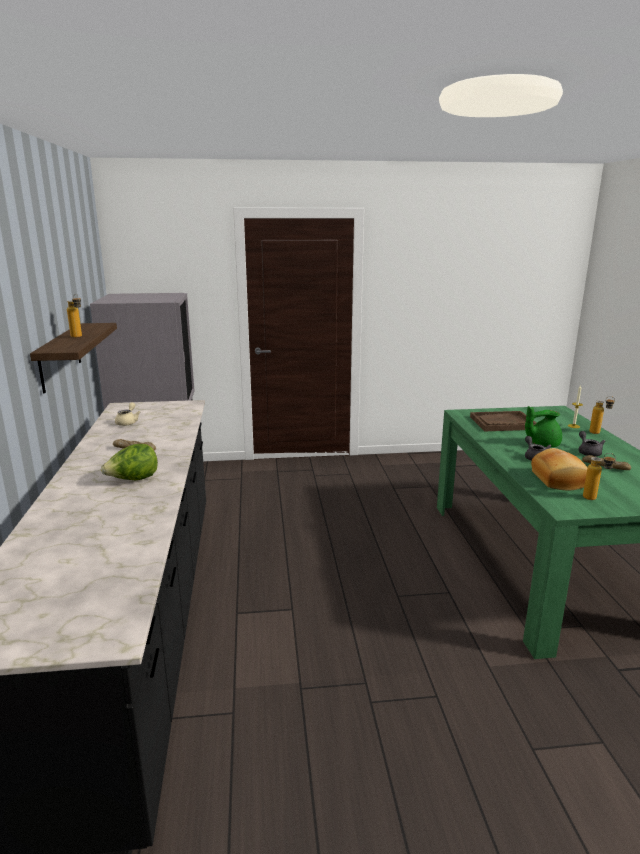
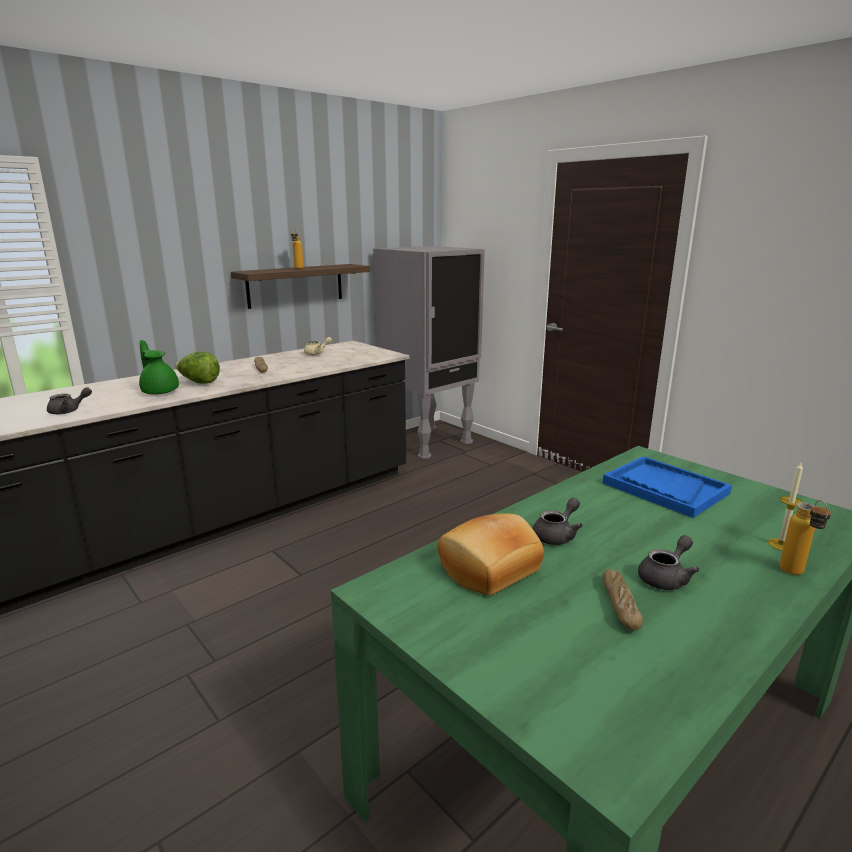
camera: 55 degrees right, 0 degrees up
brown tray [470,411,536,431] -> blue tray [603,456,732,518]
green teapot [525,406,562,447] -> green teapot moved to [139,340,179,394]
bottle [583,453,616,500] -> none
none -> grey teapot [47,387,92,414]

